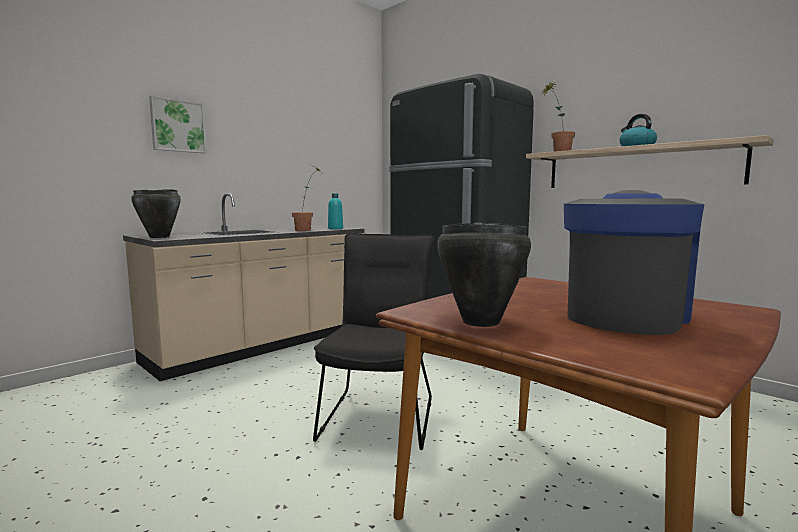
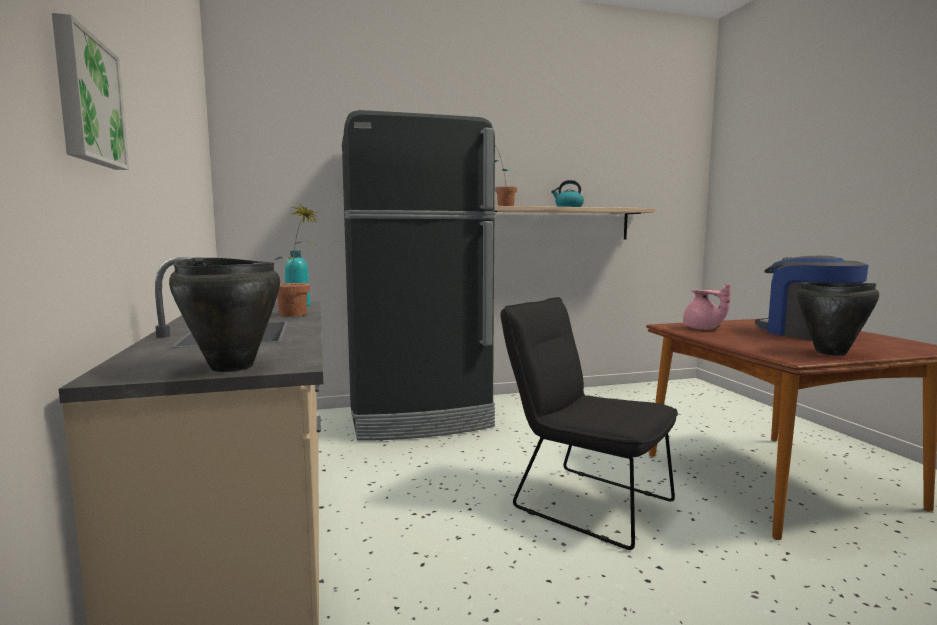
camera: 60 degrees left, 0 degrees up
none -> pink teapot [683,283,731,330]

